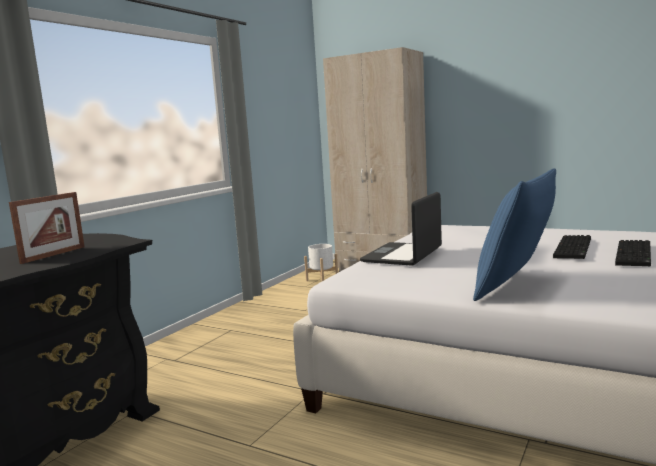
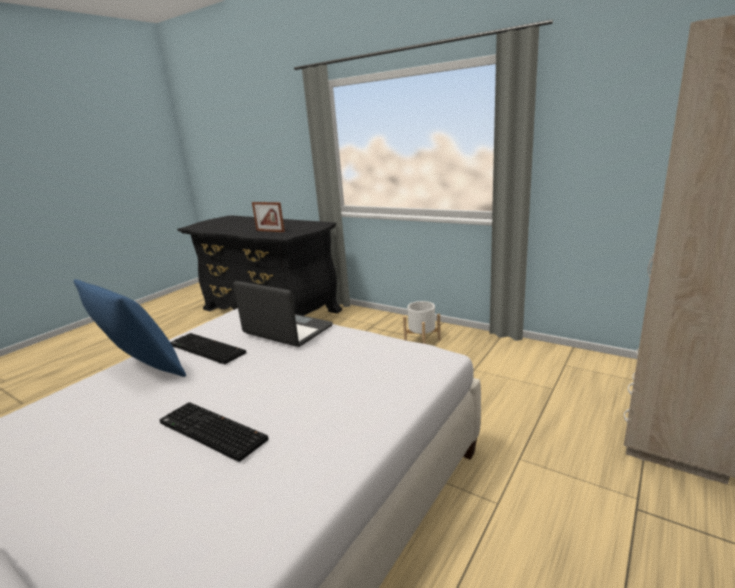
camera: 95 degrees right, 10 degrees up
white planter [304,244,338,281] -> white planter moved to [403,301,441,344]
keyboard [615,240,651,267] -> keyboard moved to [170,333,246,364]

